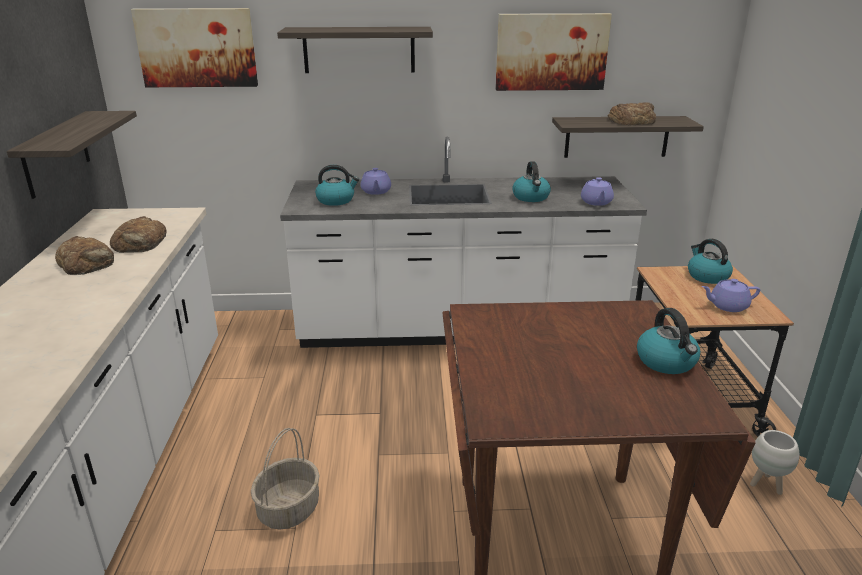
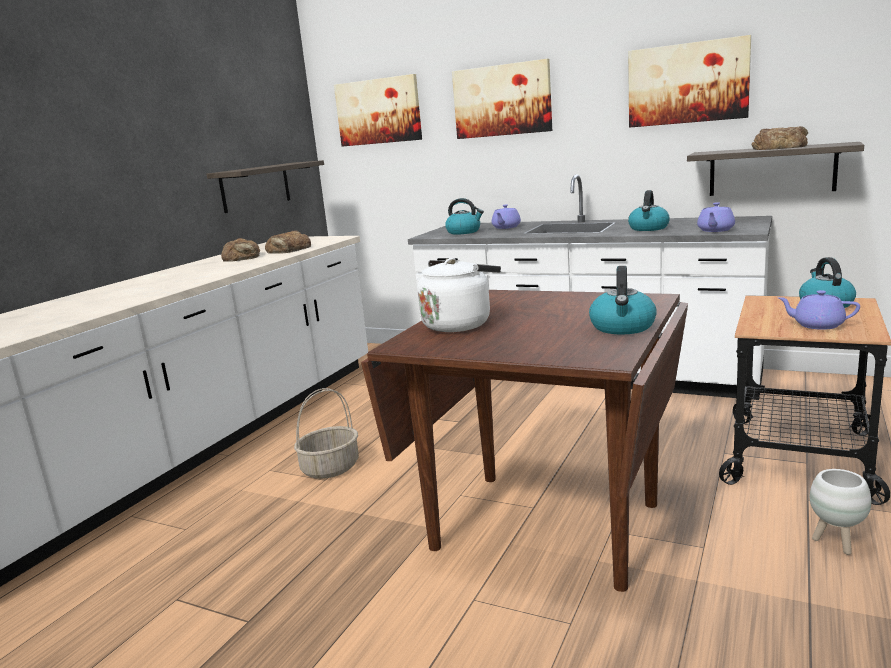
camera: 30 degrees right, 10 degrees down
shelf [277,27,433,73] -> picture [452,59,552,139]
none -> white kettle [416,258,501,332]

